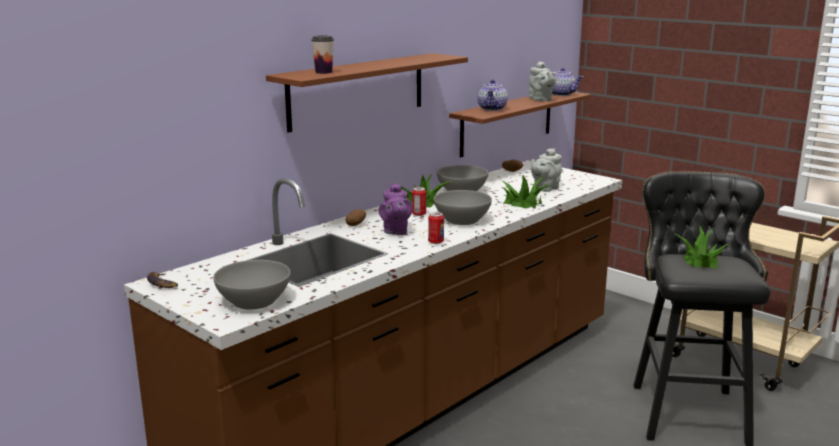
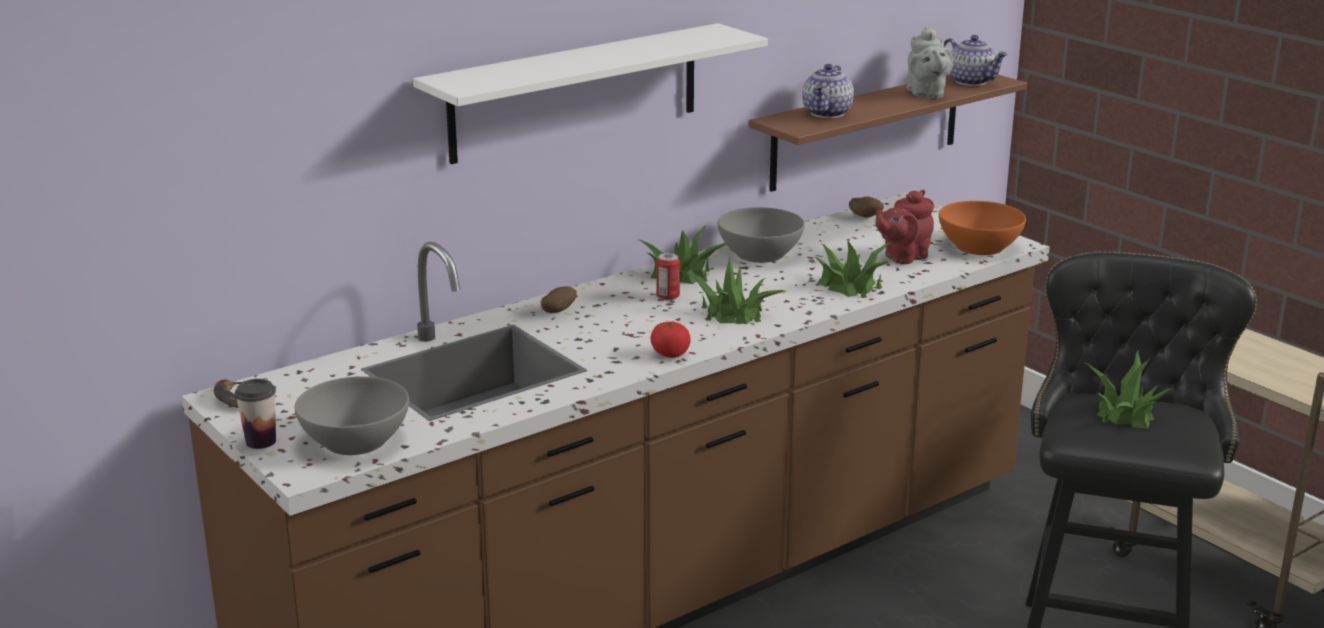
camera: 10 degrees right, 5 degrees up
brown shelf [266,53,468,133] -> white shelf [413,23,768,164]
cup [311,35,334,74] -> cup moved to [235,379,276,449]
purple teapot [379,182,412,235] -> none
can [428,212,444,244] -> tomato [651,321,691,358]
grey bowl [434,190,492,225] -> potted plant [682,257,785,324]
grey teapot [531,148,562,192] -> red teapot [875,189,934,264]
none -> orange bowl [939,201,1026,255]

